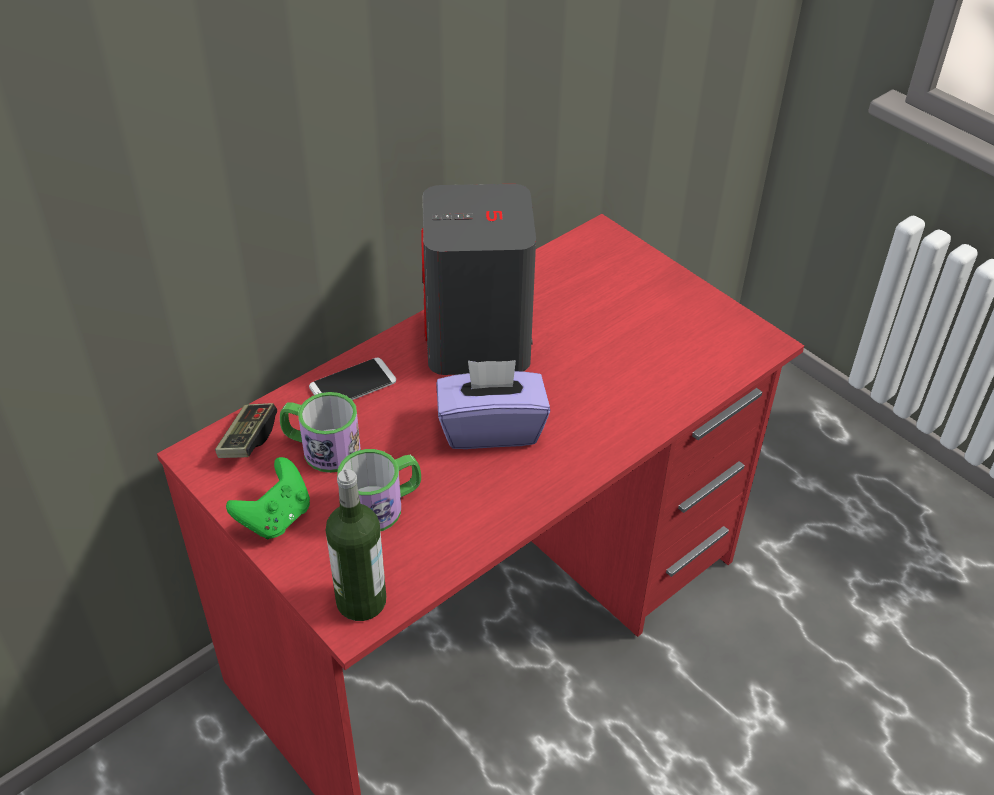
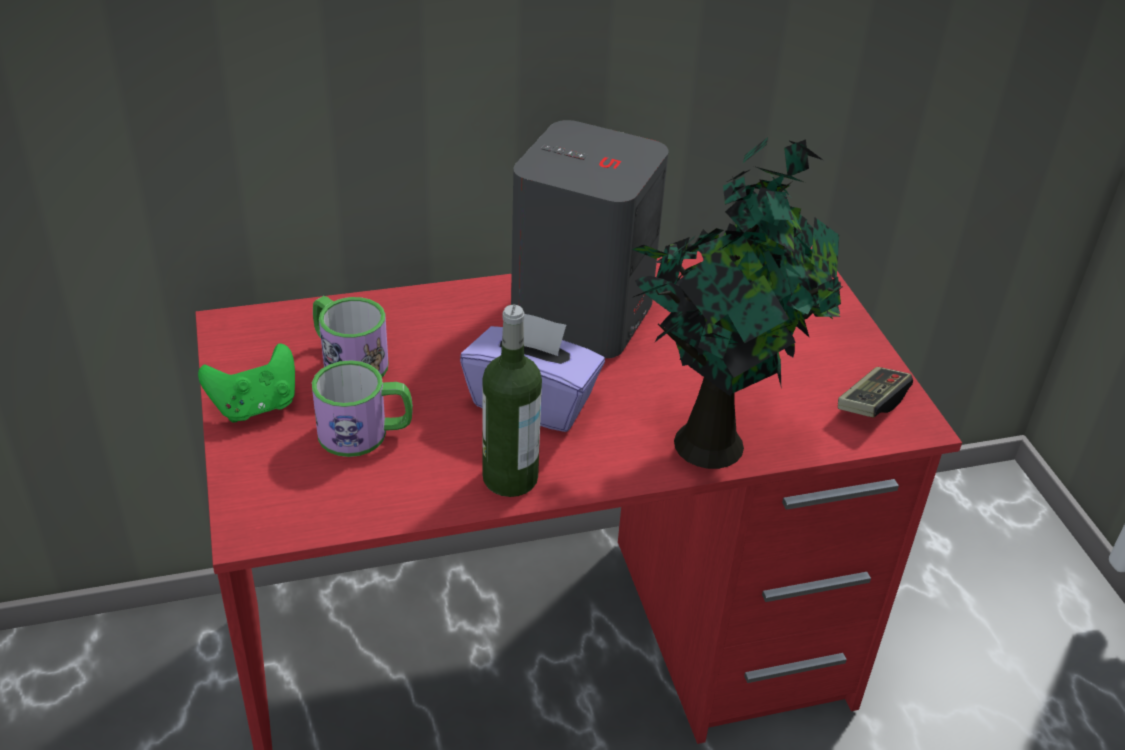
camera: 25 degrees right, 5 degrees down
game controller [215,403,277,458] -> game controller moved to [838,367,913,417]
phone [309,358,396,400] -> none
bottle [326,469,386,621] -> bottle moved to [482,305,542,497]
none -> potted plant [632,137,843,469]

